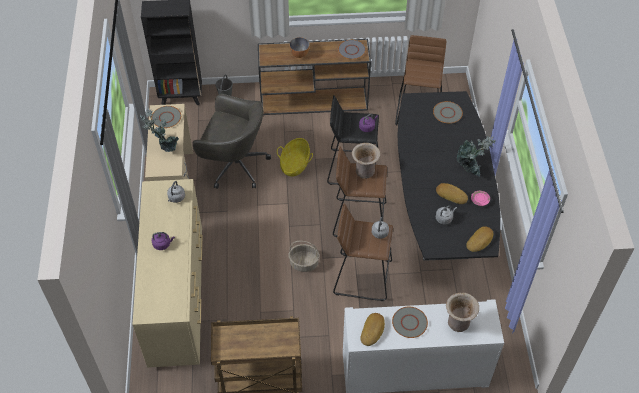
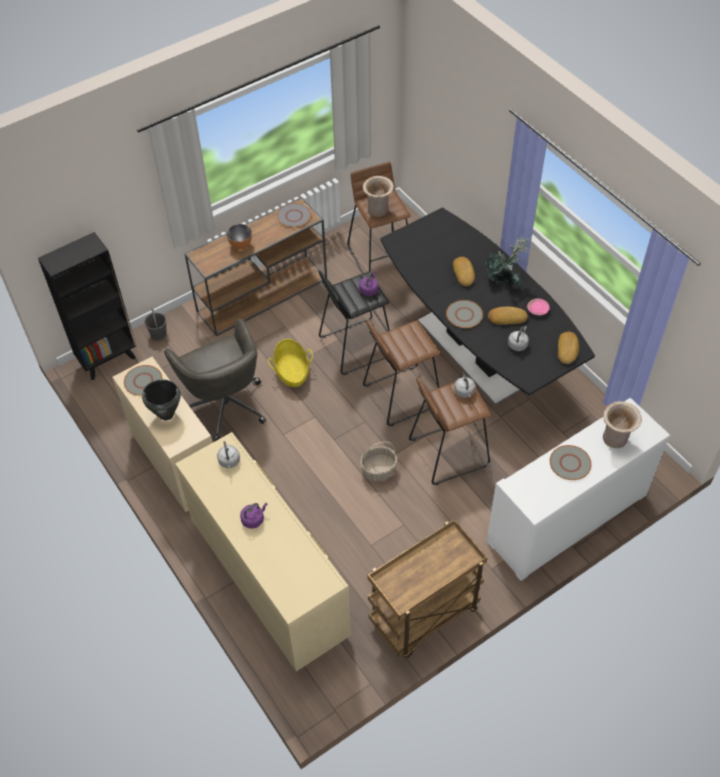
camera: 30 degrees left, 0 degrees up
potted plant [140,108,179,152] -> black cooking pot [142,380,181,420]
grey office chair [193,94,271,189] -> grey office chair turned 75 degrees clockwise [164,319,266,441]
beige vase [352,143,380,179] -> beige vase moved to [363,176,394,217]
bread [360,313,385,346] -> bread moved to [453,257,475,286]
grey plate [433,101,463,123] -> grey plate moved to [446,300,483,328]

